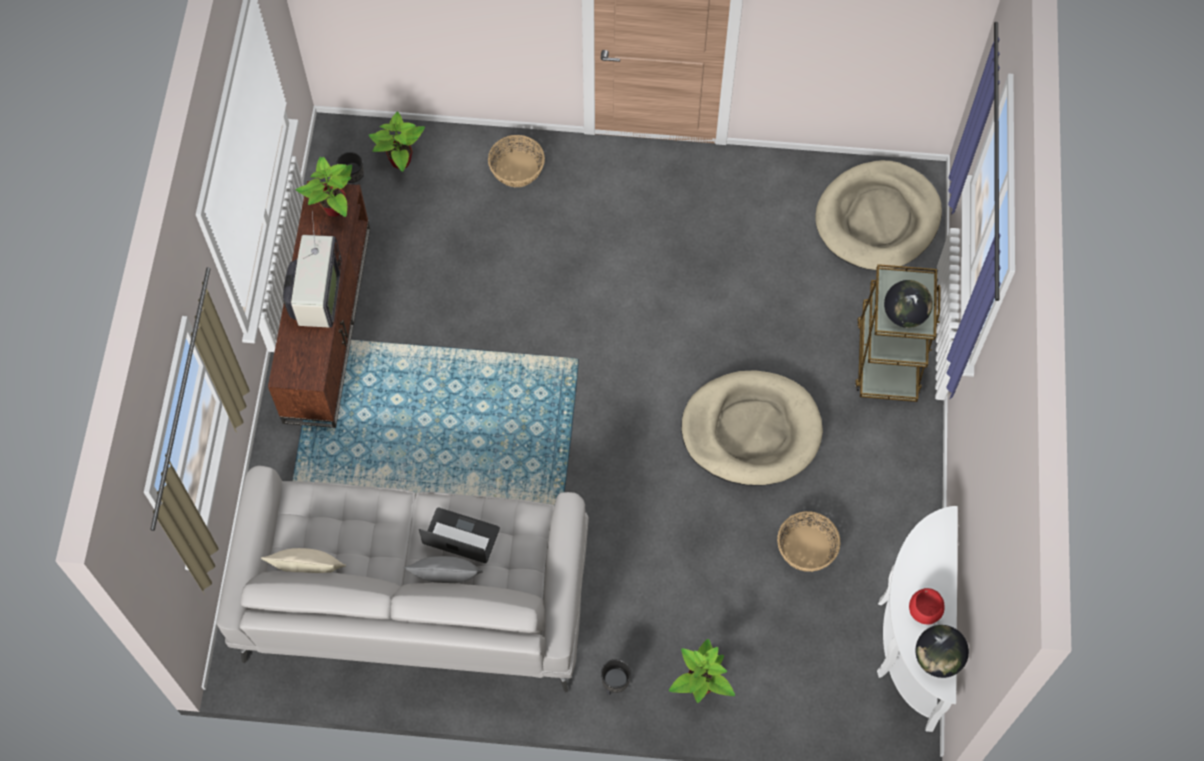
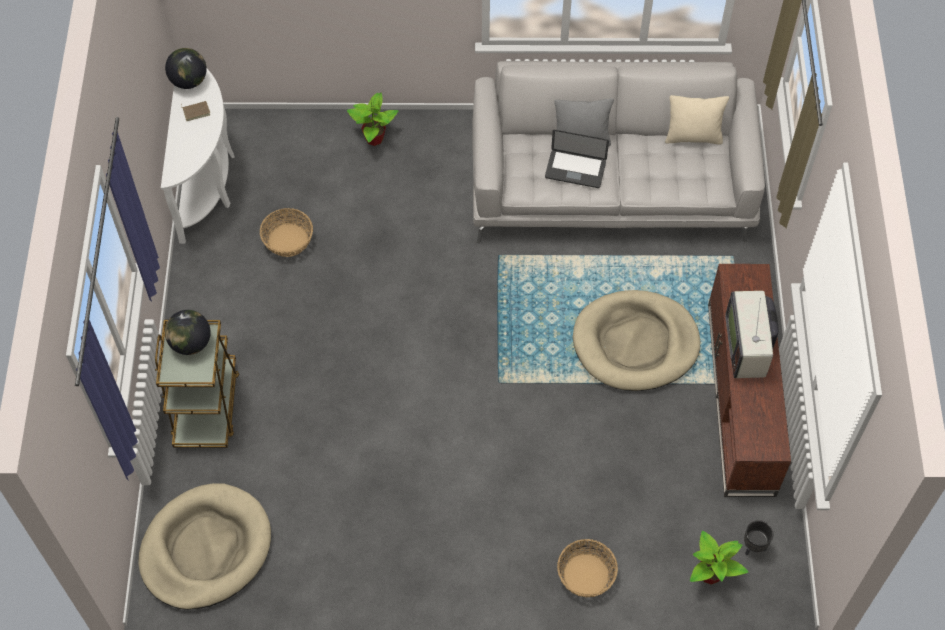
camera: 175 degrees right, 5 degrees down
potted plant [296,157,352,217] -> none
black planter [601,659,631,696] -> none
beige dog bed [681,370,823,486] -> beige dog bed moved to [573,290,700,391]
red bowl [909,588,945,625] -> brown book [181,101,210,121]

